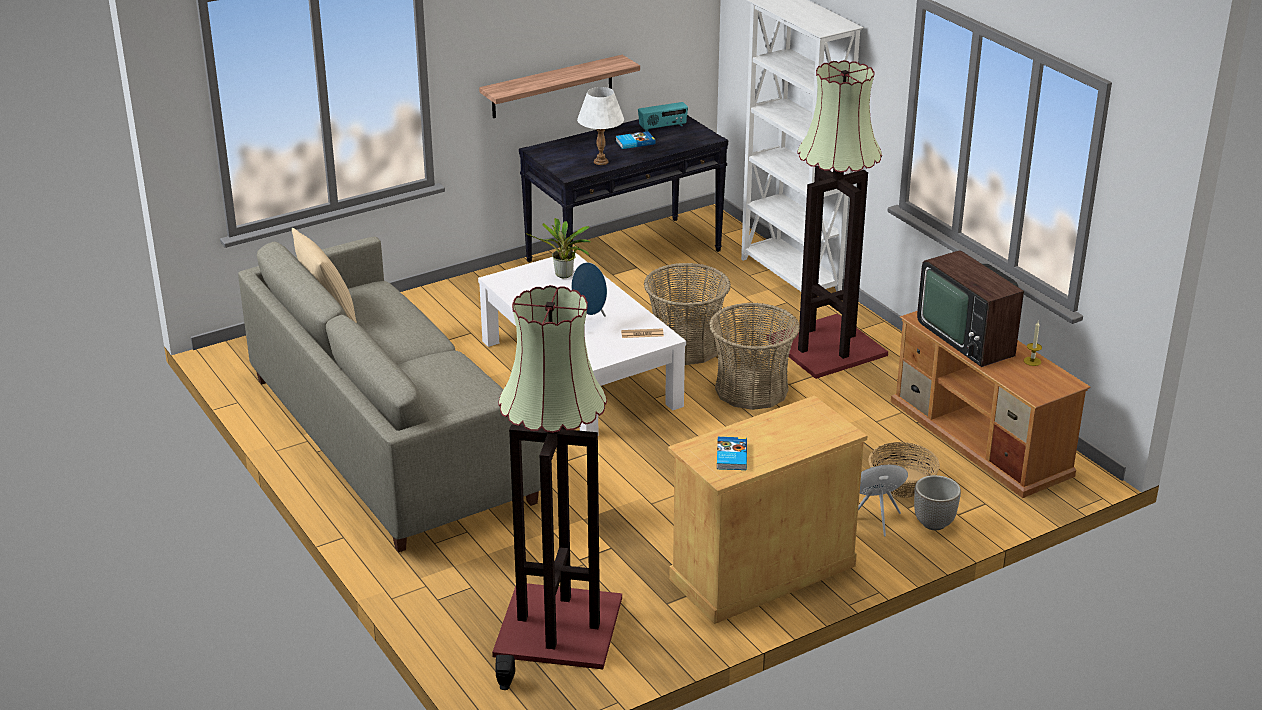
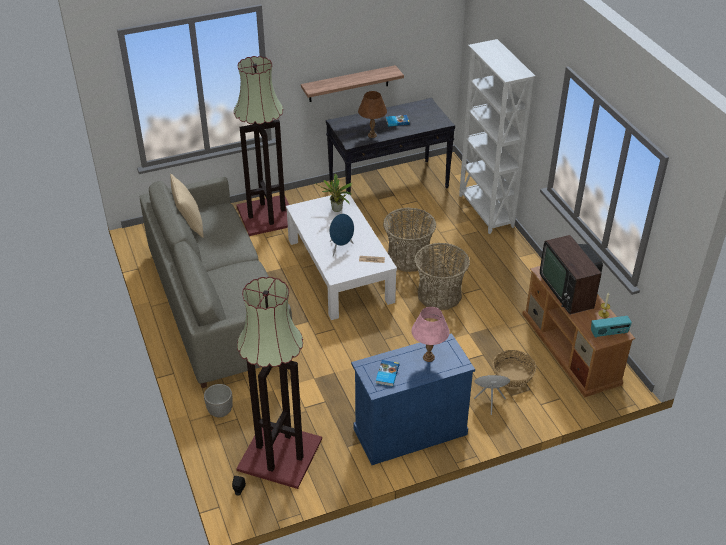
camera: 10 degrees right, 10 degrees up
white table lamp [577,87,624,165] -> brown table lamp [358,91,387,138]
radio [638,102,688,131] -> radio moved to [591,316,632,338]
beige cabinet [668,395,867,624] -> blue cabinet [351,333,475,465]
floor lamp [766,60,888,379] -> floor lamp moved to [234,56,289,236]
planter [914,475,961,530] -> planter moved to [204,384,233,418]
none -> pink table lamp [411,307,450,362]

